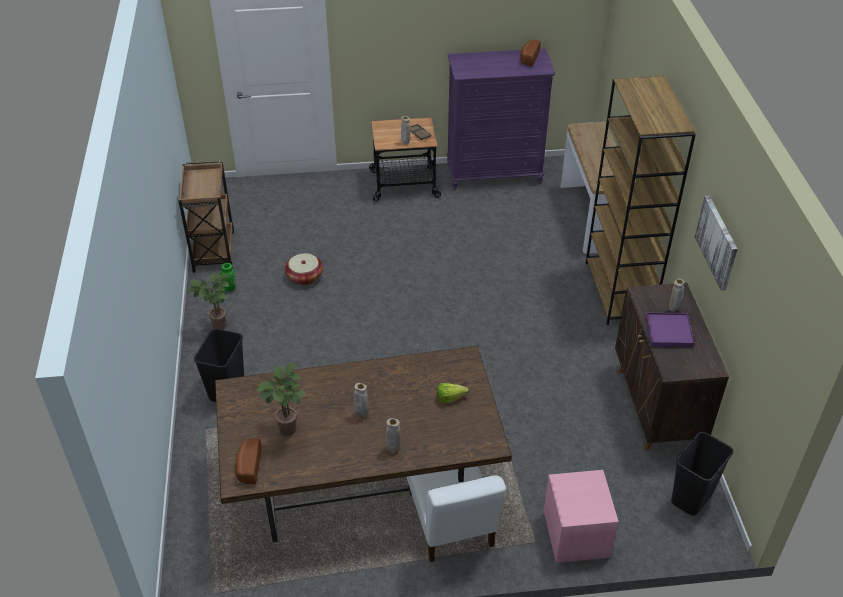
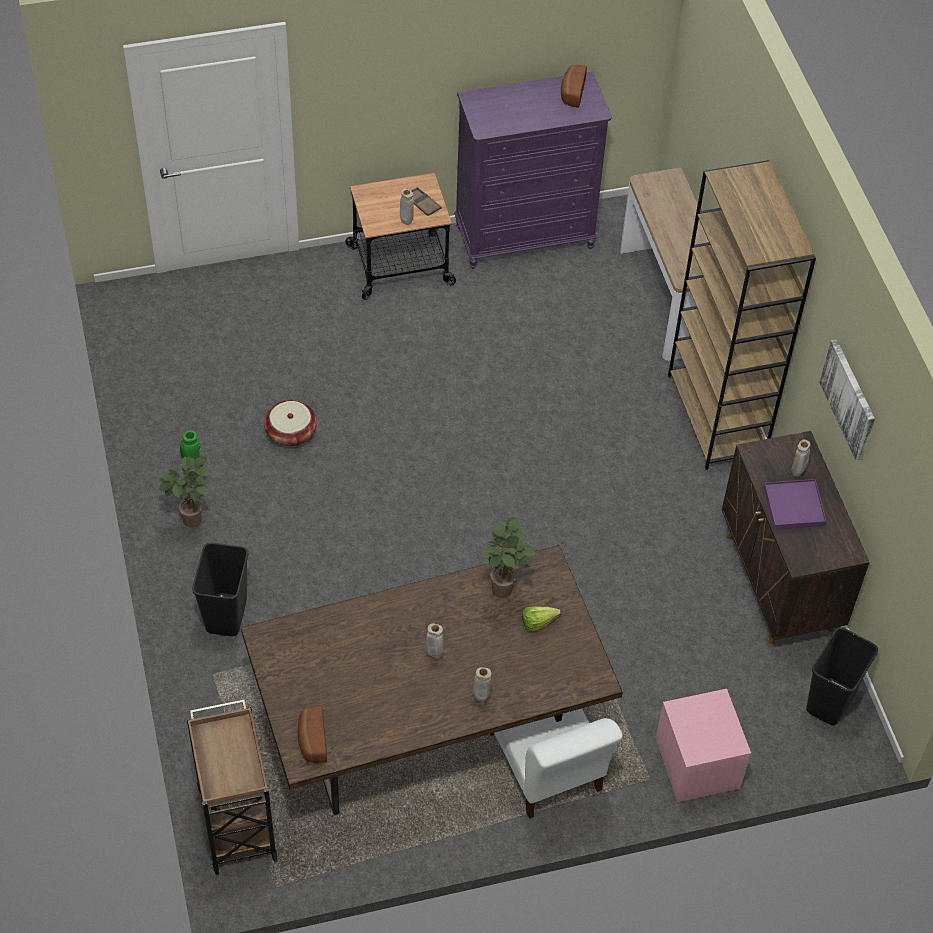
camera: 10 degrees left, 10 degrees up
brown cart [178,160,234,273] -> brown cart moved to [187,699,278,875]
potted plant [256,363,306,436] -> potted plant moved to [480,517,535,598]

